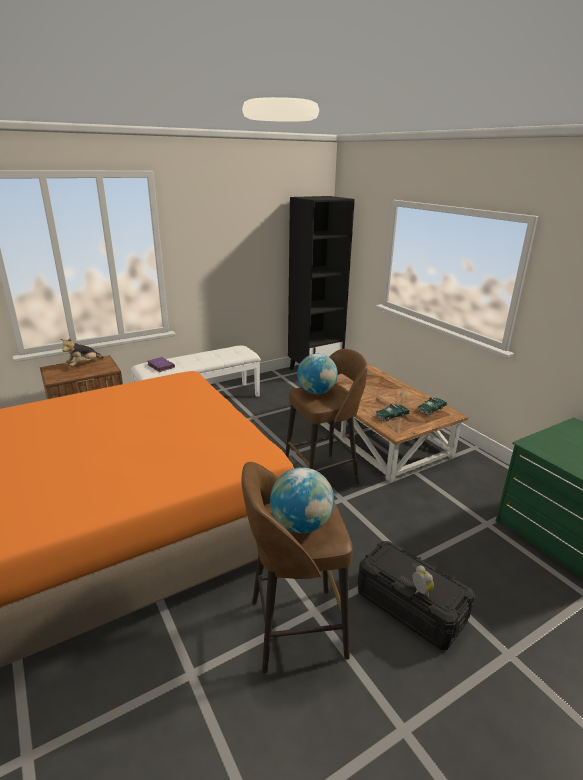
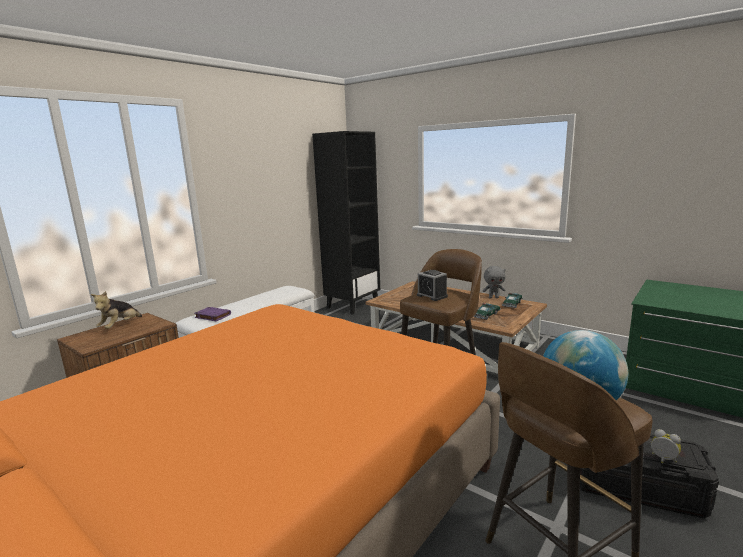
camera: 20 degrees left, 10 degrees down
globe [297,354,338,394] -> alarm clock [417,270,448,301]
none -> grey plush toy [482,266,506,298]

